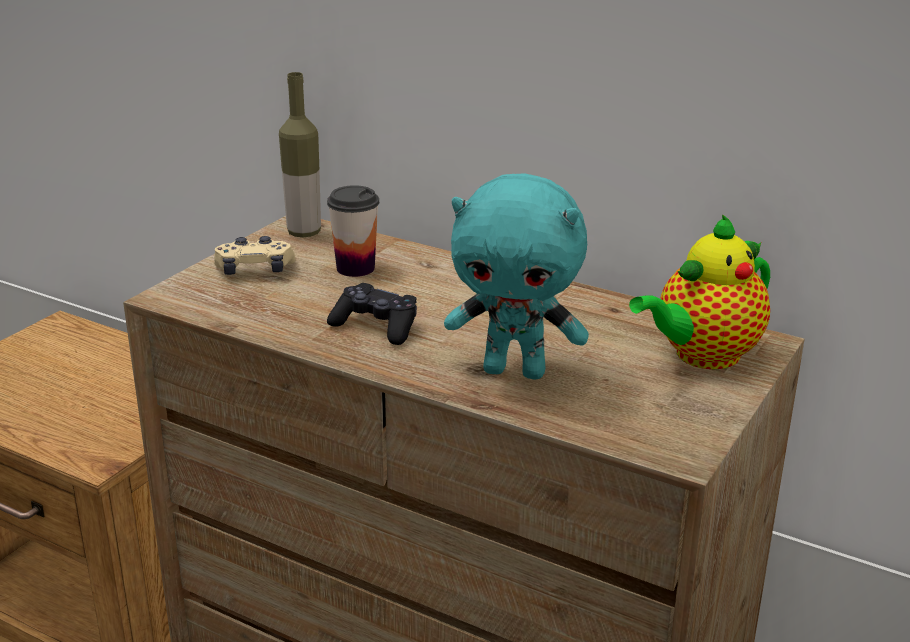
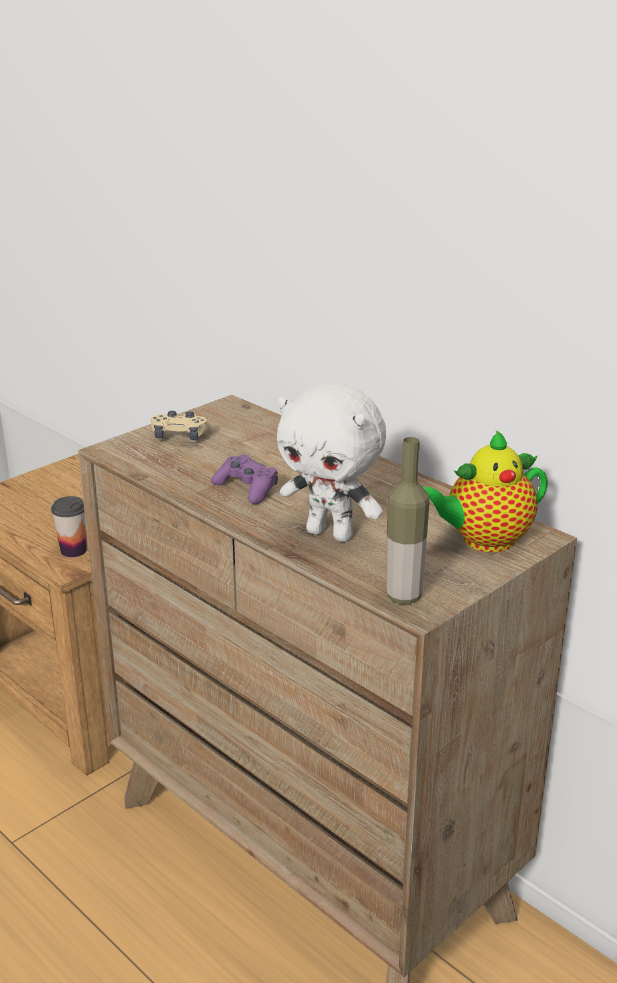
camera: 15 degrees right, 0 degrees up
bottle [279,72,321,237] -> bottle moved to [386,437,430,604]
cup [327,185,379,277] -> cup moved to [51,496,87,557]
black game controller [327,283,417,345] -> purple game controller [211,455,278,504]
turquoise plush toy [444,174,589,379] -> white plush toy [277,383,386,542]

